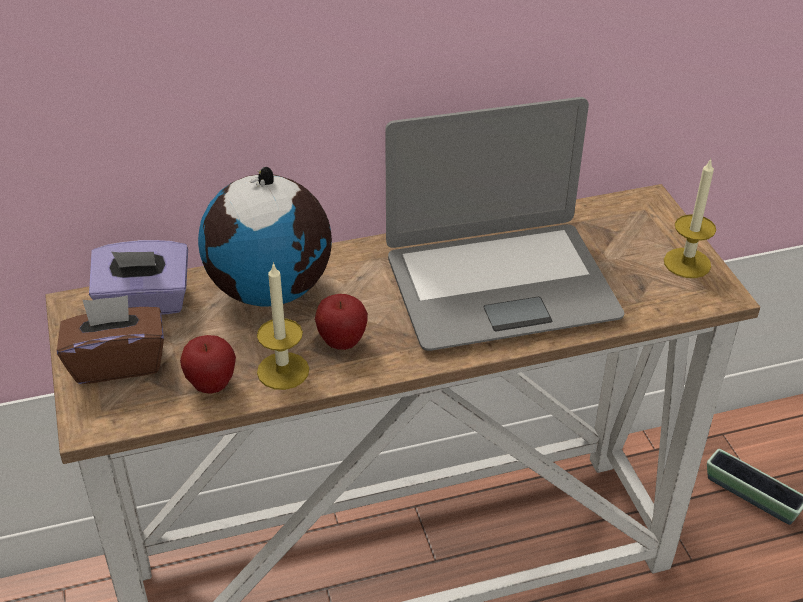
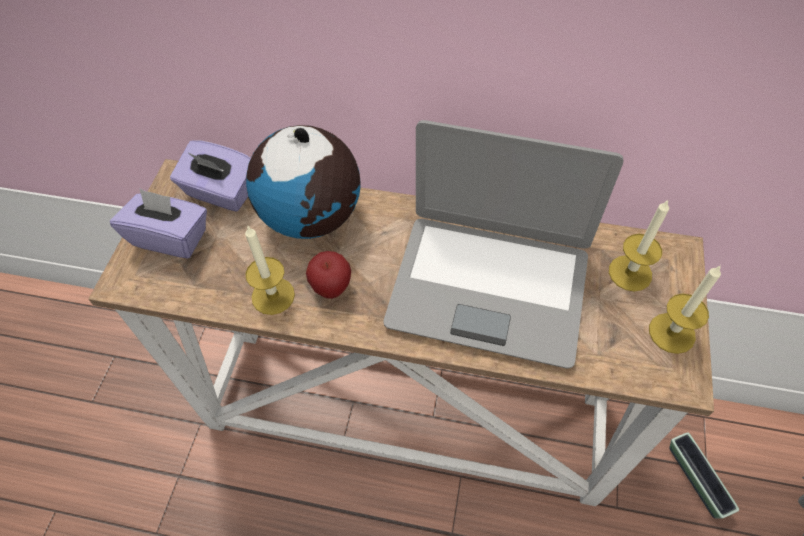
camera: 30 degrees right, 15 degrees up
brown tissue box [57,295,164,384] -> purple tissue box [110,188,207,258]
apple [180,335,236,394] -> none
none -> candle [609,199,669,291]

